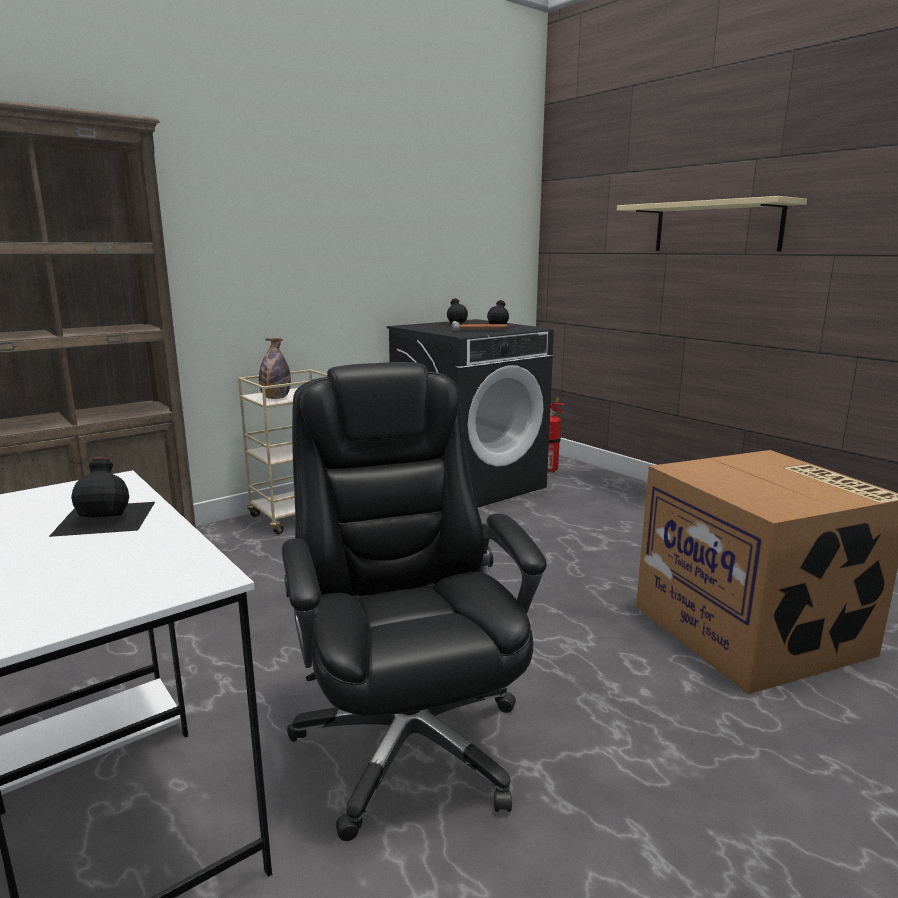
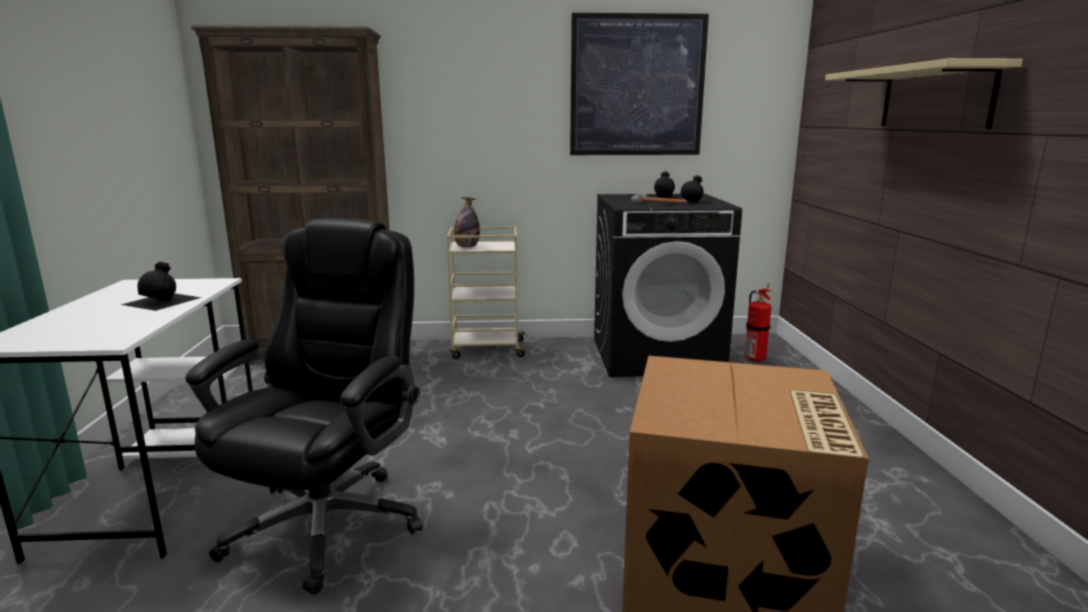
camera: 35 degrees right, 0 degrees up
none -> picture [570,13,709,155]

